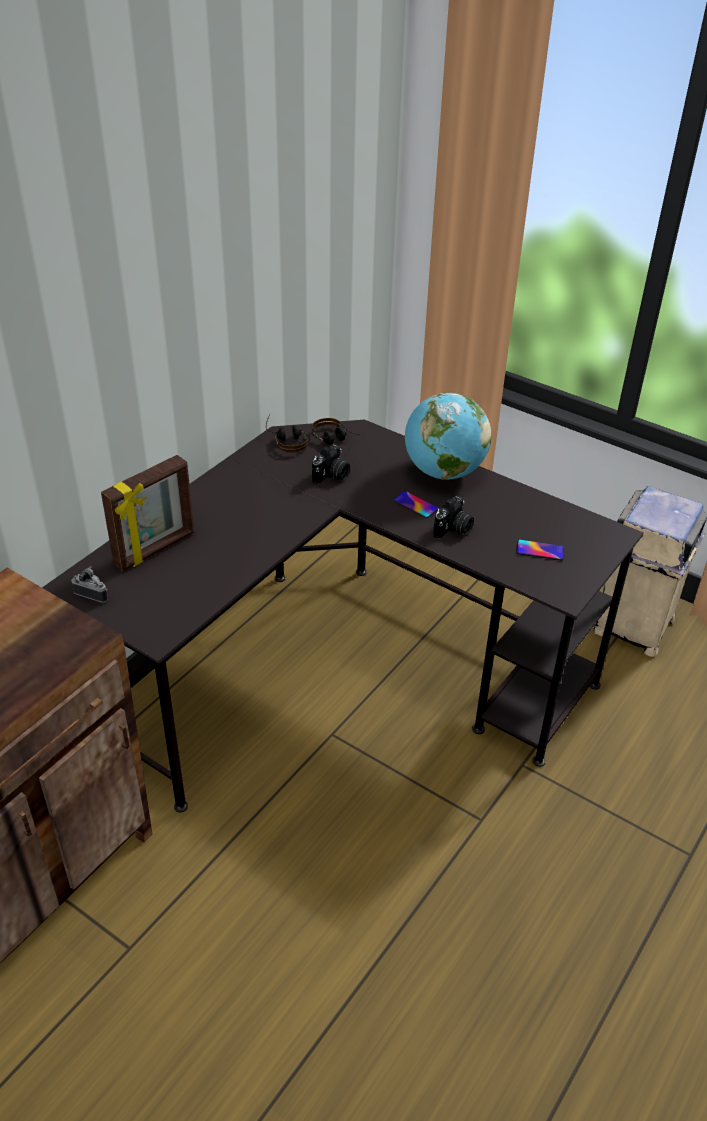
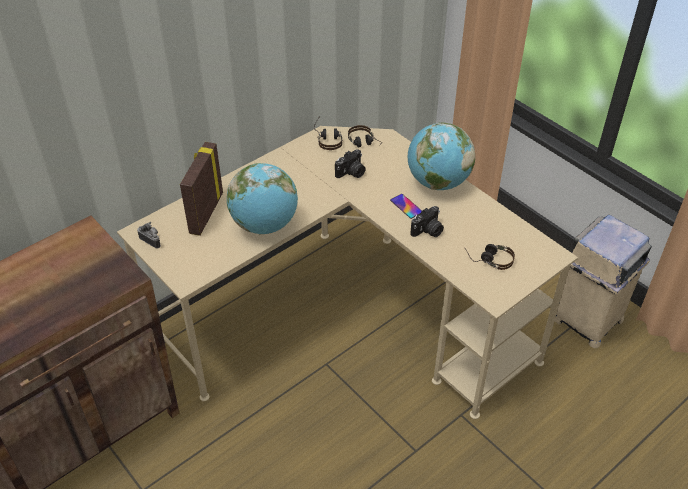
camera: 15 degrees right, 5 degrees up
black desk [42,420,644,812] -> beige desk [117,126,578,419]
picture frame [101,455,194,571] -> picture frame turned 135 degrees clockwise [180,142,223,236]
phone [516,540,564,560] -> headphones [464,244,515,270]
none -> globe [227,163,298,234]

